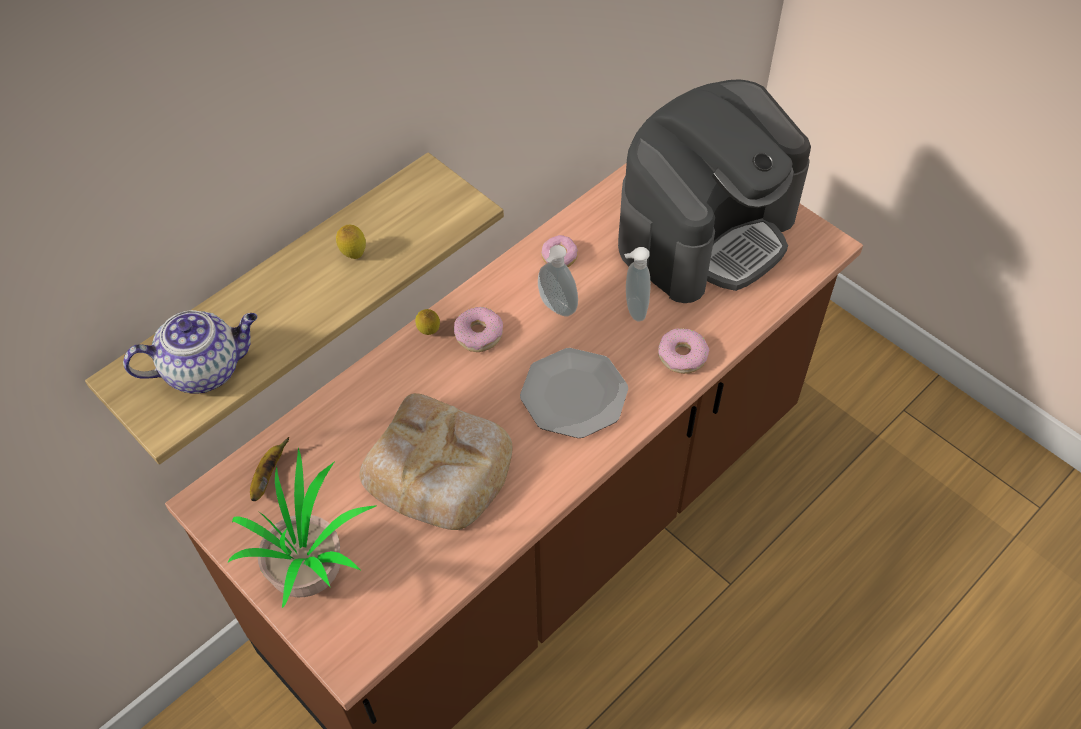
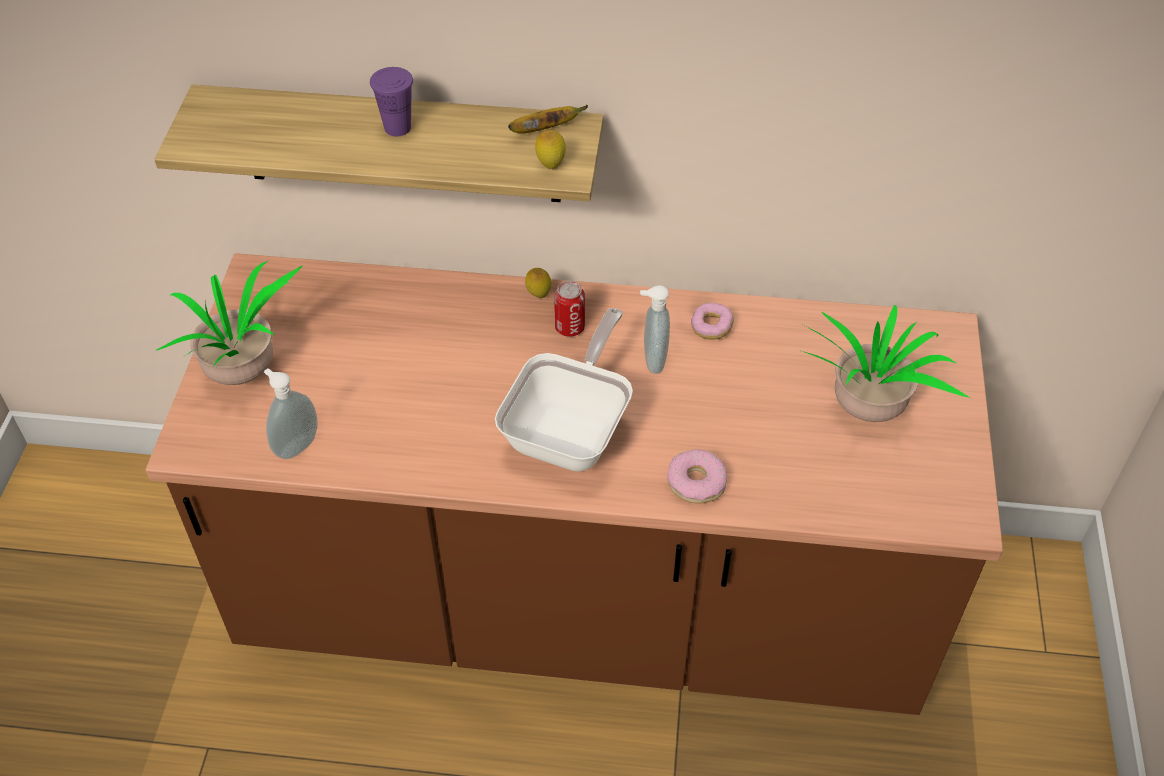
camera: 50 degrees right, 5 degrees down
teapot [123,310,257,394] -> none
banana [250,437,289,501] -> banana moved to [508,105,588,134]
lemon [336,225,366,259] -> lemon moved to [535,130,566,169]
bread [359,393,512,530] -> none
donut [454,307,503,352] -> can [554,281,585,337]
plate [520,348,628,438] -> frying pan [495,308,633,472]
coffee machine [618,79,811,303] -> potted plant [799,305,970,422]
soap dispenser [624,247,651,321] -> soap dispenser moved to [264,368,317,459]
none -> purple cup [370,67,413,136]

